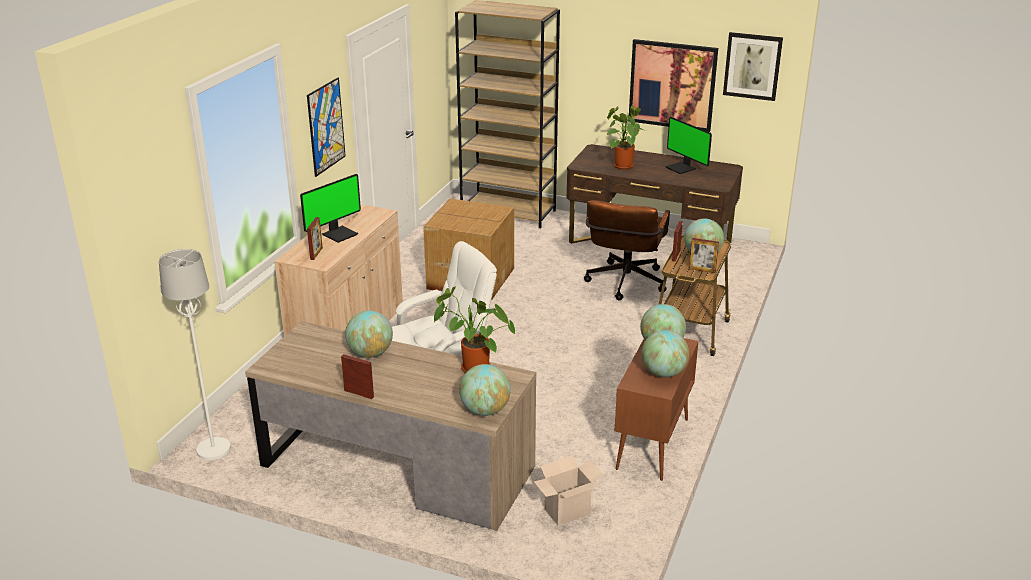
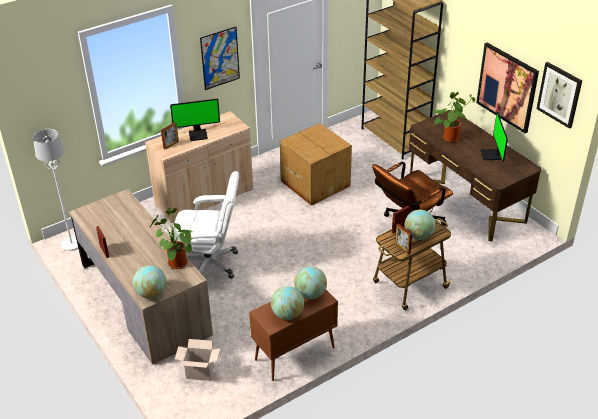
camera: 35 degrees right, 10 degrees up
globe [345,310,393,358] -> none

